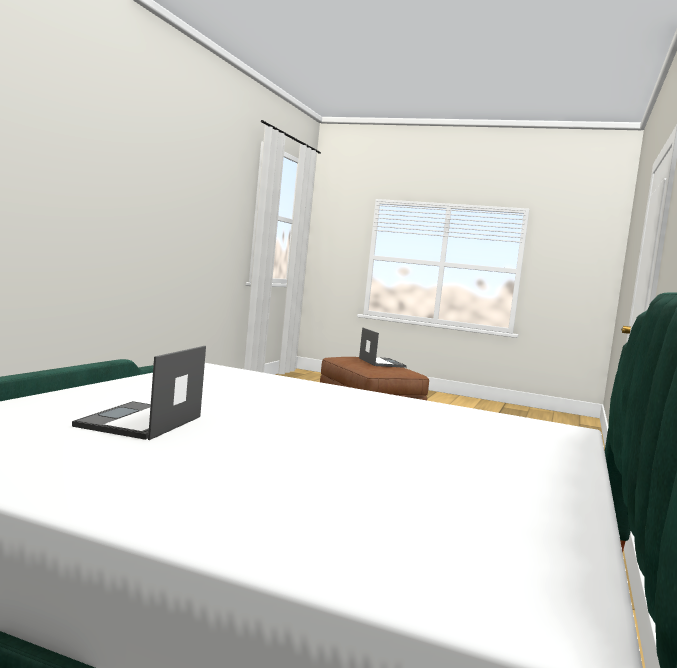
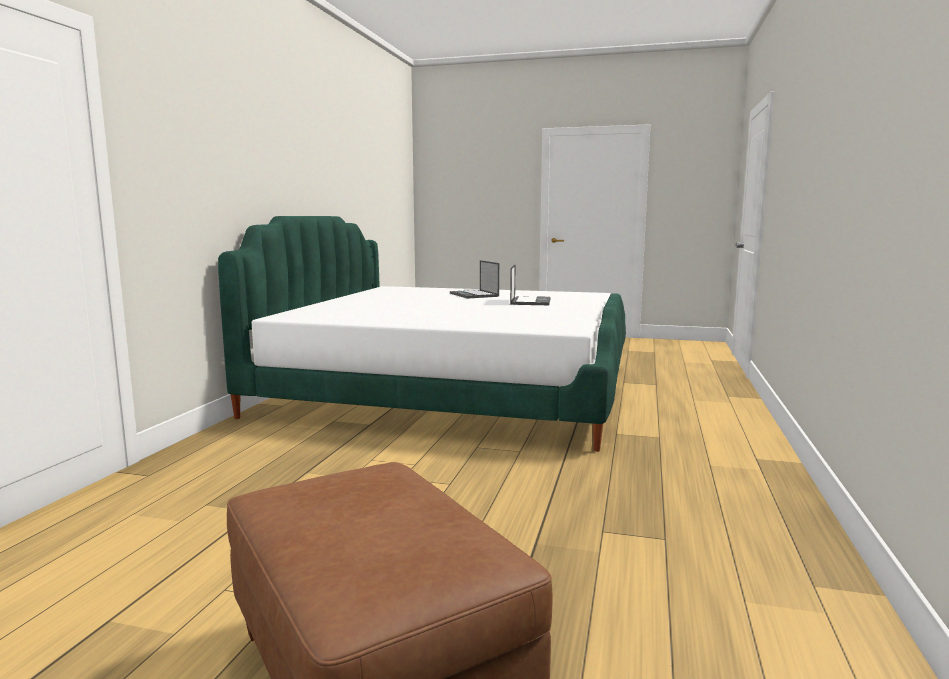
camera: 175 degrees right, 5 degrees up
laptop [359,328,407,368] -> laptop moved to [450,260,499,299]

